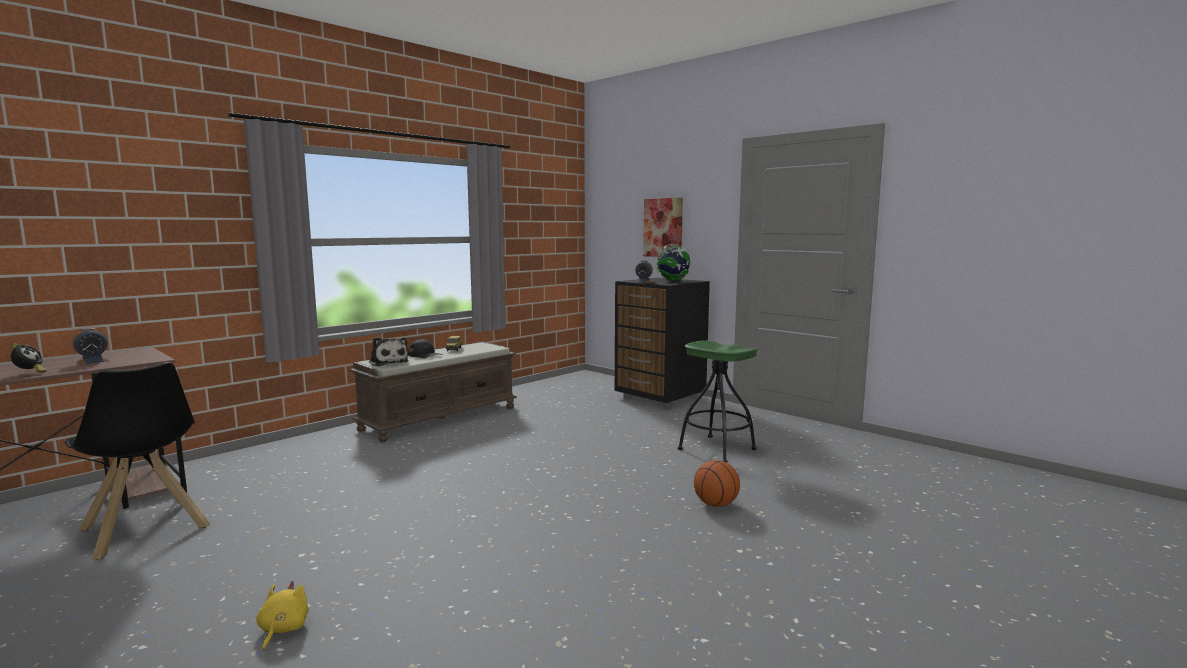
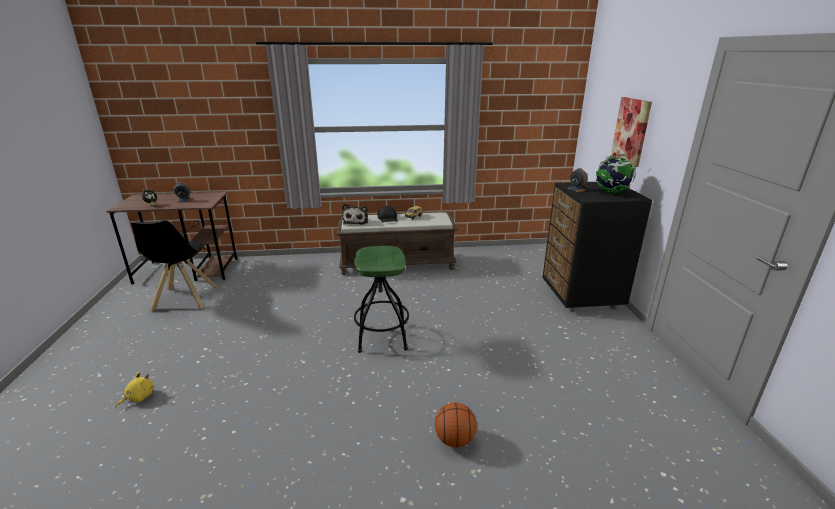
camera: 40 degrees right, 15 degrees up
green stool [678,340,759,463] -> green stool moved to [354,246,409,353]

